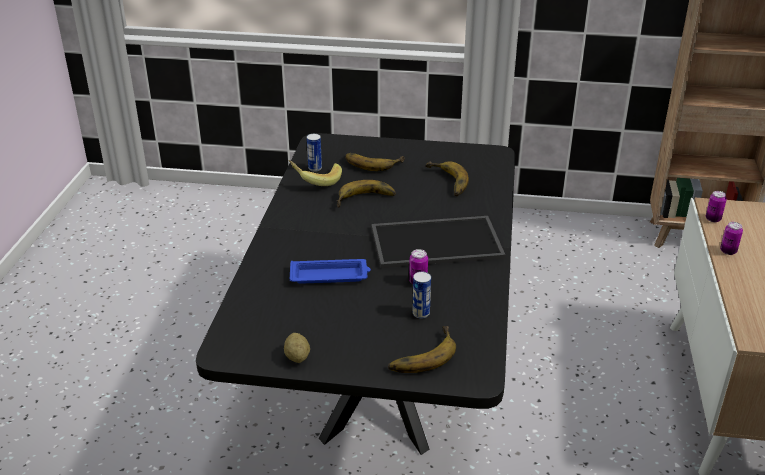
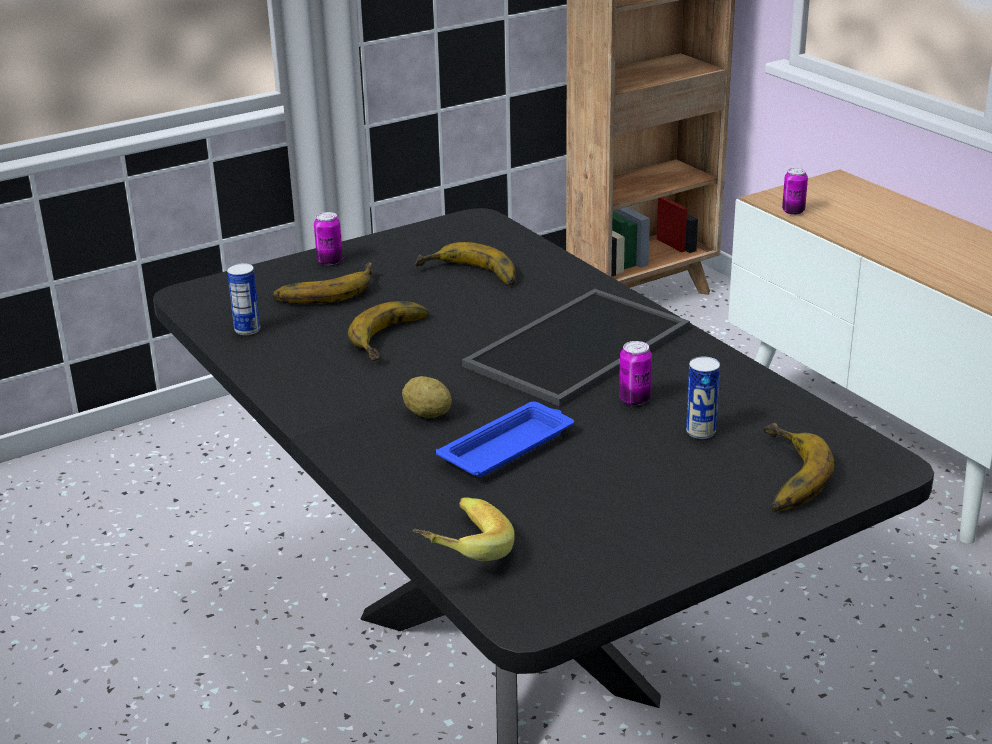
camera: 40 degrees left, 5 degrees down
potato [284,333,310,363] -> potato moved to [402,376,452,418]
banana [288,160,342,186] -> banana moved to [412,497,515,561]
can [720,222,743,255] -> can moved to [314,212,343,265]

